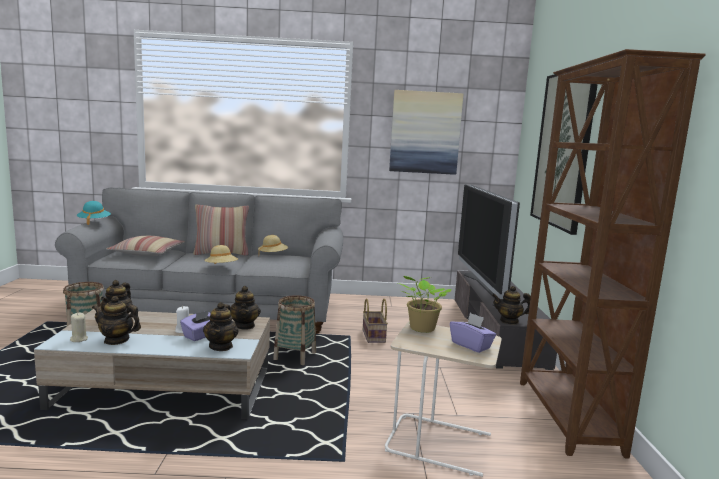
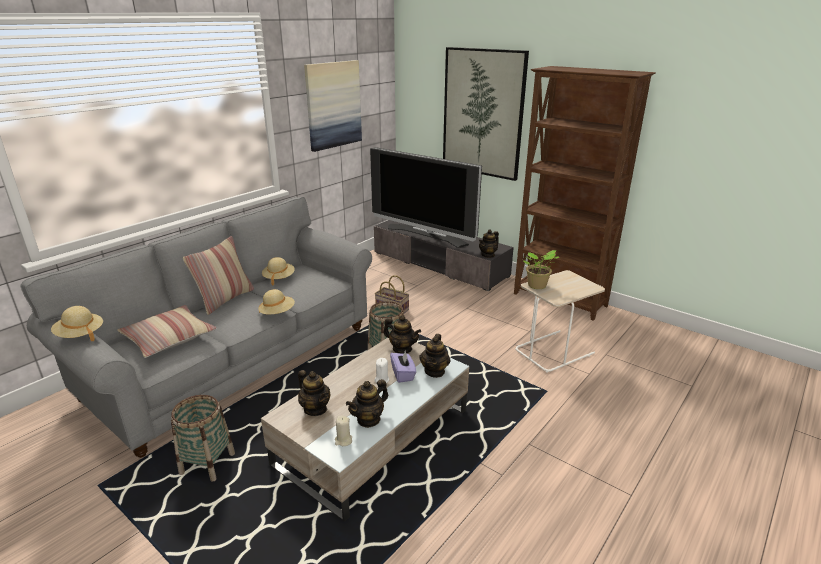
camera: 50 degrees left, 15 degrees up
turquoise hat [77,201,111,225] -> beige hat [51,306,103,341]
teapot [203,302,238,351] -> teapot turned 60 degrees clockwise [419,334,451,378]
purple tissue box [450,313,496,353] -> none

